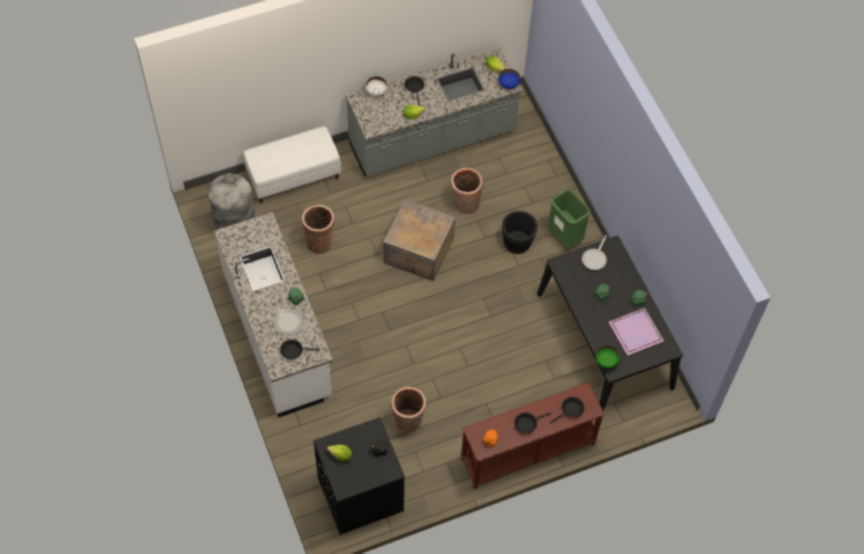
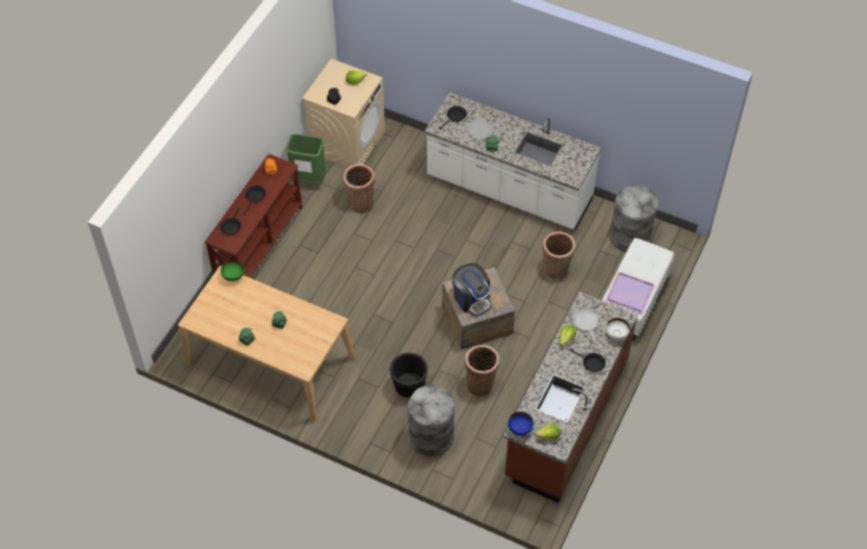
camera: 140 degrees right, 5 degrees down
black washing machine [313,417,405,535] -> beige washing machine [302,59,385,168]
grey counter [346,48,523,177] -> brown counter [504,292,638,503]
black dining table [537,235,683,411] -> beige dining table [178,266,355,422]
green trash can [547,189,591,249] -> green trash can moved to [286,134,326,186]
frying pan [582,235,607,270] -> frying pan moved to [573,309,599,344]
purple tray [609,308,664,356] -> purple tray moved to [605,272,655,315]
none -> grey trash can [408,385,455,456]
none -> coffee machine [452,263,492,316]

